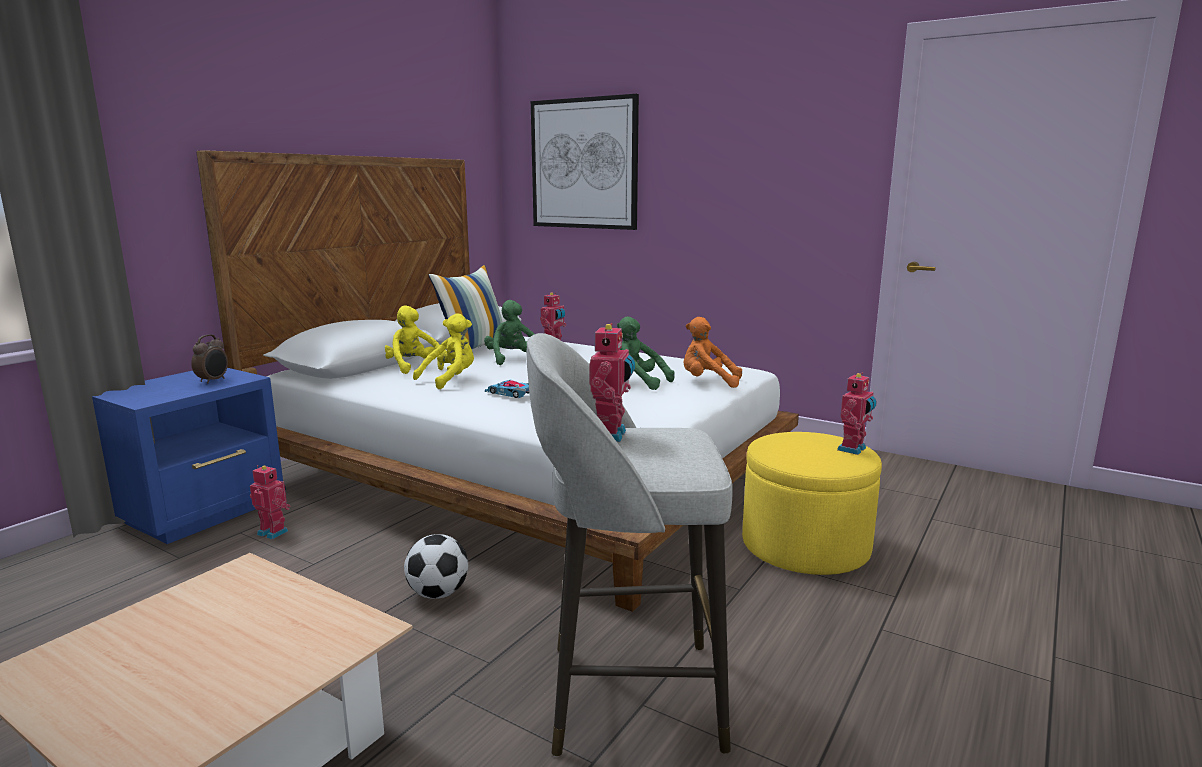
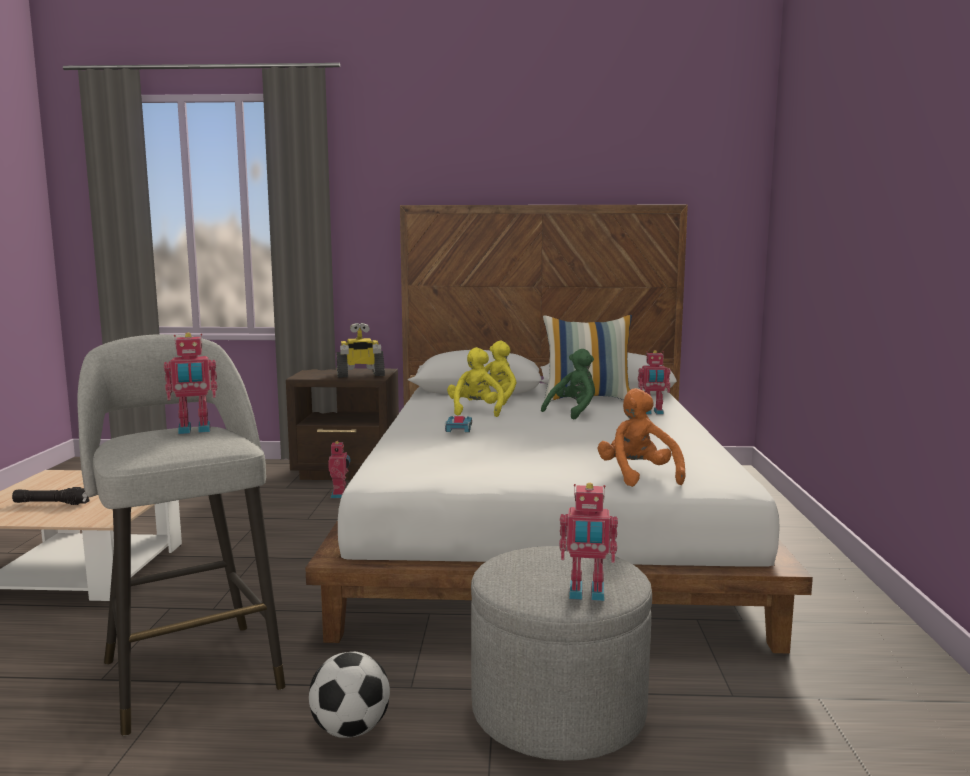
camera: 60 degrees right, 5 degrees down
blue nightstand [92,368,283,544] -> brown nightstand [286,368,399,480]
alarm clock [191,334,228,384] -> toy robot [337,323,385,377]
football [404,534,468,599] -> football moved to [309,652,390,738]
yellow plush toy [413,314,474,389] -> yellow plush toy turned 105 degrees counterclockwise [447,347,504,417]
picture [531,94,639,230] -> none
green plush toy [617,316,675,390] -> none
yellow ottoman [742,432,882,575] -> grey ottoman [471,546,652,761]
none -> black flashlight [12,487,90,505]

